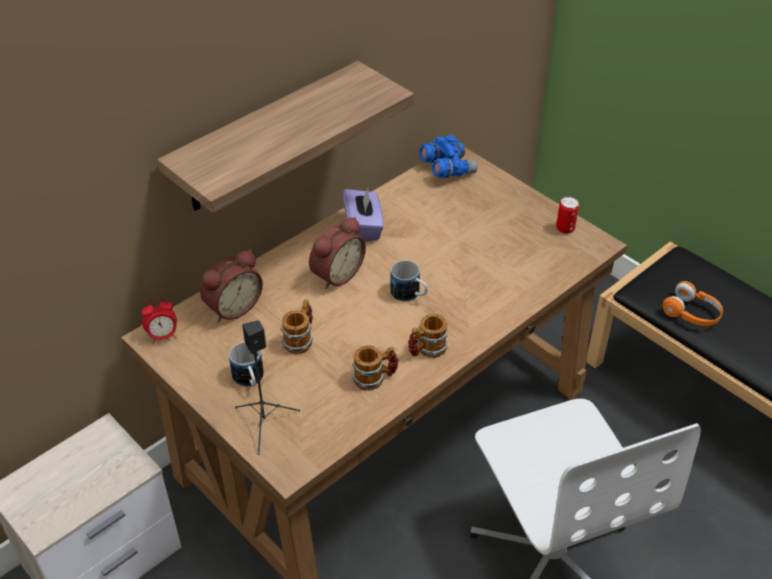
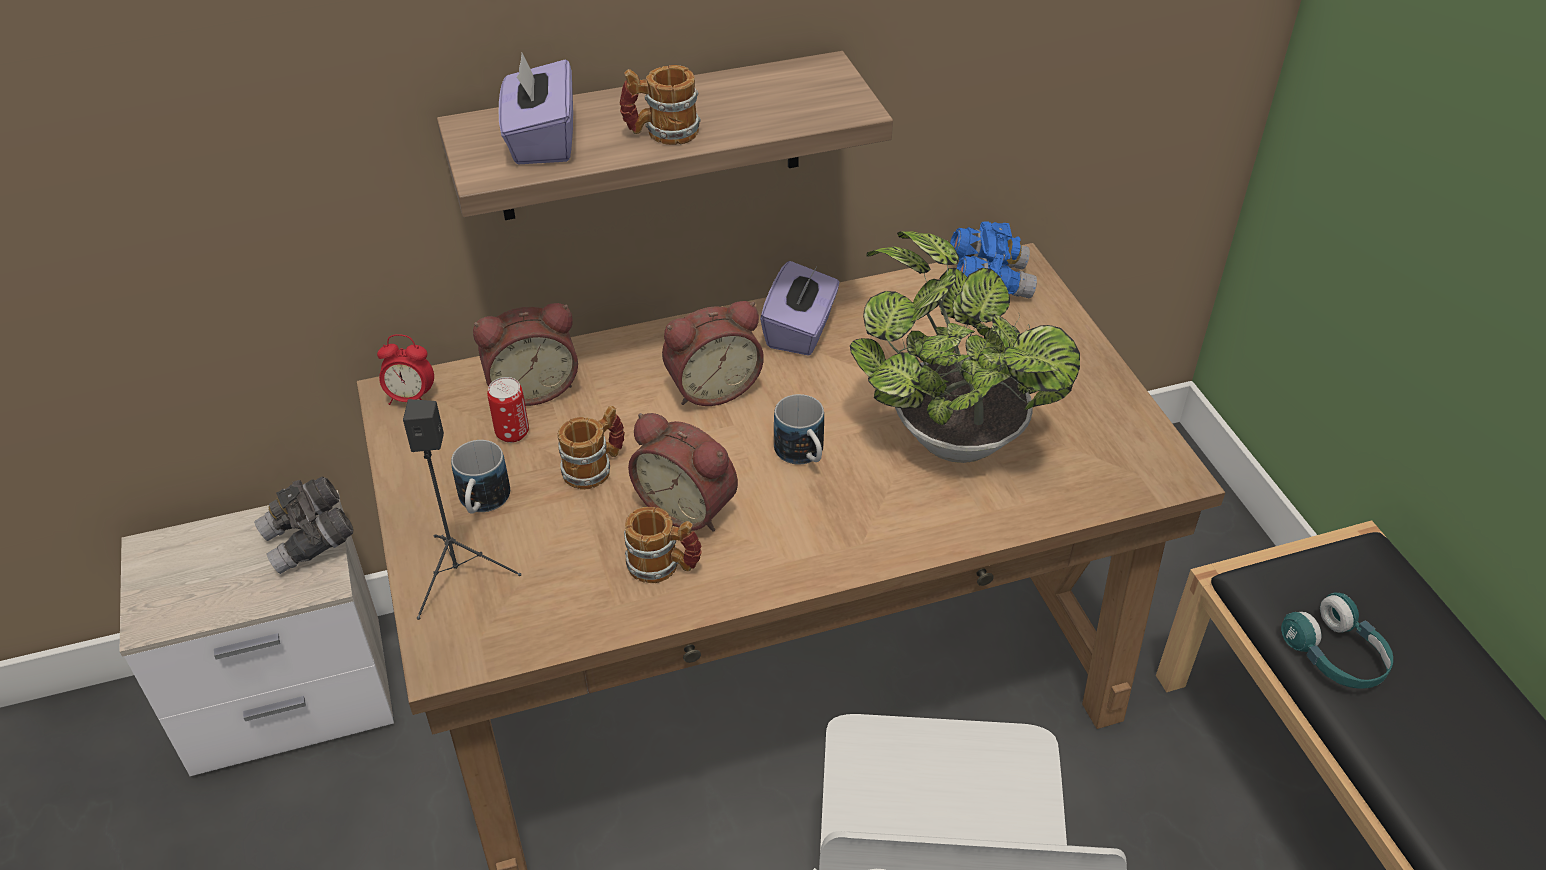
camera: 25 degrees right, 0 degrees up
mug [408,313,448,358] -> mug moved to [620,65,701,145]
can [556,197,579,234] -> can moved to [487,377,529,443]
orange headphones [663,281,723,326] -> turquoise headphones [1281,593,1393,689]
none -> grey binoculars [254,476,354,574]
none -> purple tissue box [499,53,573,164]
none -> alarm clock [628,413,738,532]
none -> potted plant [850,231,1080,463]

